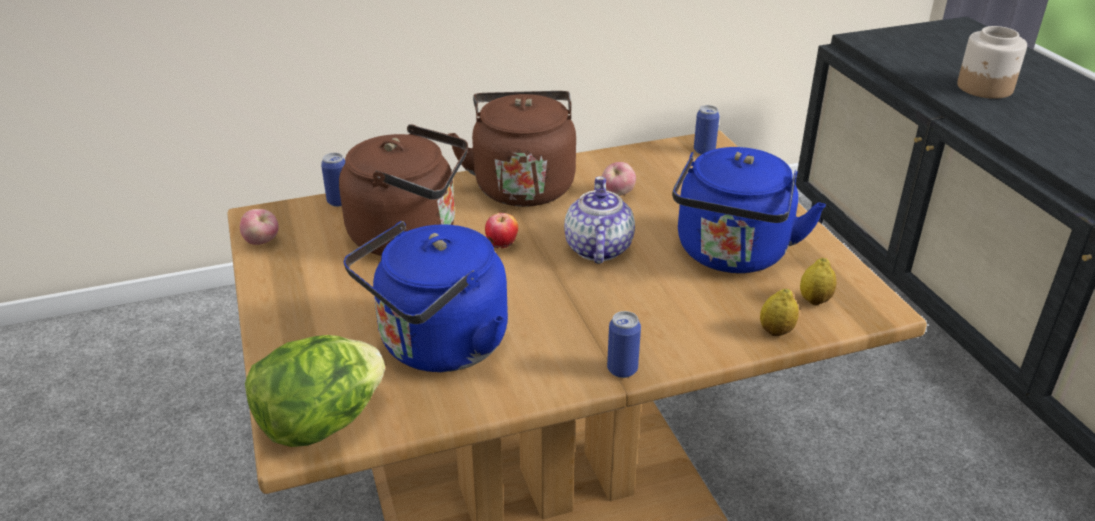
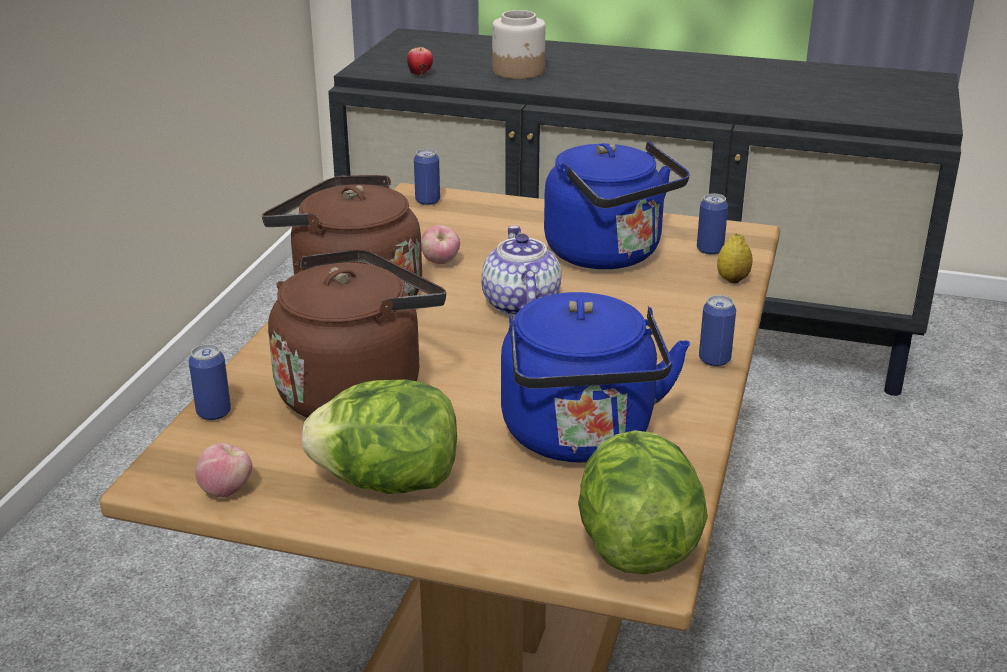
camera: 55 degrees left, 5 degrees down
apple [485,213,518,249] -> apple moved to [407,47,433,76]
teapot [564,176,635,264] -> teapot turned 45 degrees clockwise [481,225,561,317]
lemon [800,258,837,305] -> can [697,193,728,255]
none -> lettuce [302,380,457,494]

